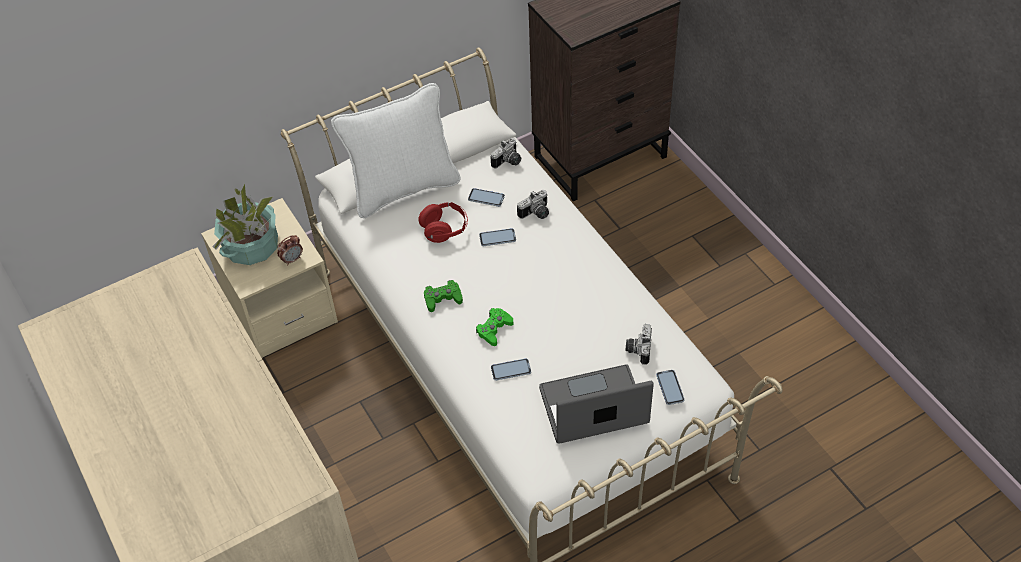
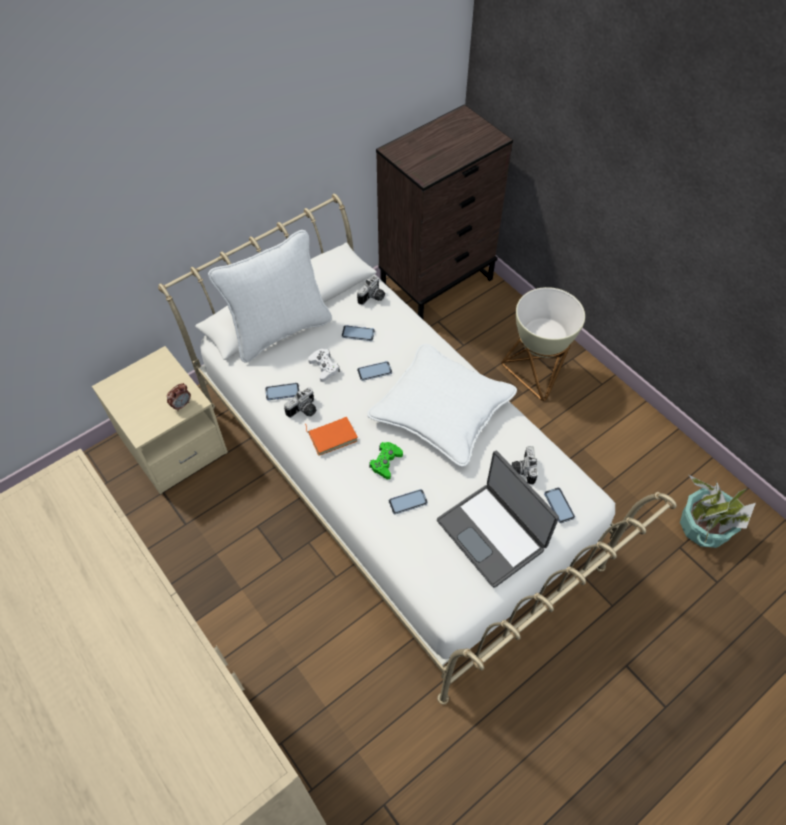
camera: 10 degrees left, 5 degrees up
potted plant [212,184,278,265] -> potted plant moved to [680,475,756,548]
red headphones [418,202,468,243] -> white game controller [308,349,340,382]
green game controller [424,280,463,312] -> orange book [305,417,358,456]
camera [517,190,549,219] -> camera moved to [284,387,316,417]
laptop [539,364,654,443] -> laptop turned 105 degrees counterclockwise [437,450,559,588]
none -> phone [265,383,299,400]
none -> white pillow [367,344,517,467]
none -> planter [501,287,585,401]

